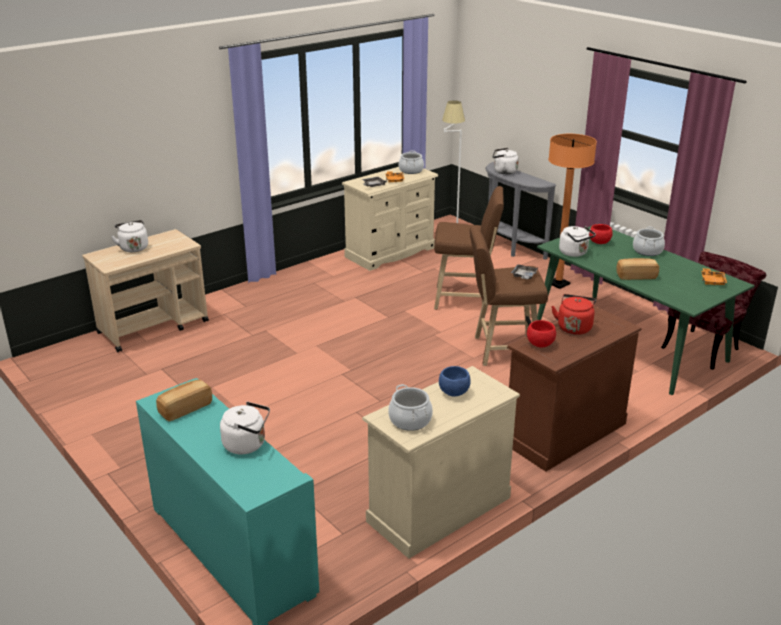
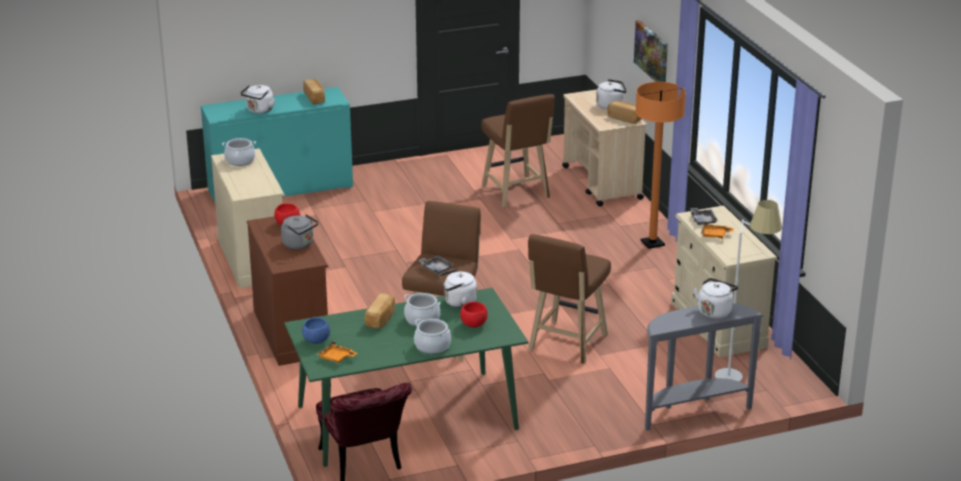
camera: 110 degrees right, 0 degrees up
cooking pot [399,151,424,174] -> cooking pot moved to [404,293,441,326]
blue bowl [439,366,470,396] -> blue bowl moved to [302,317,330,344]
orange floor lamp [548,134,597,289] -> orange floor lamp moved to [635,82,686,249]
red kettle [551,294,596,335] -> grey kettle [281,214,318,250]
none -> brown stool [481,94,555,207]
none -> bread [607,100,642,124]
none -> picture [634,20,668,82]

